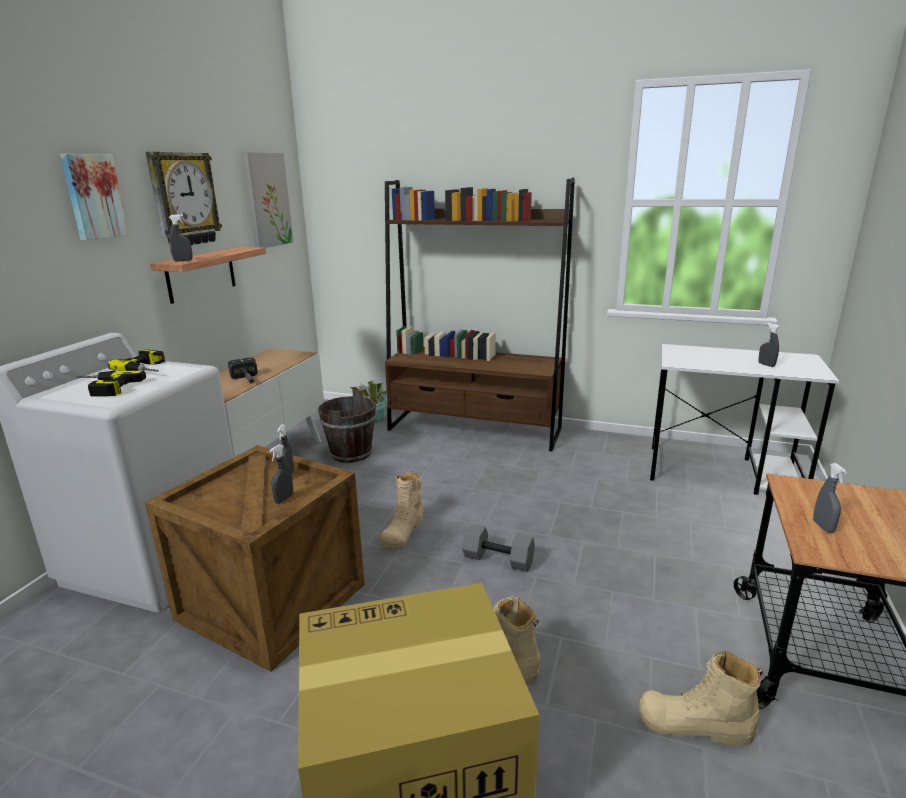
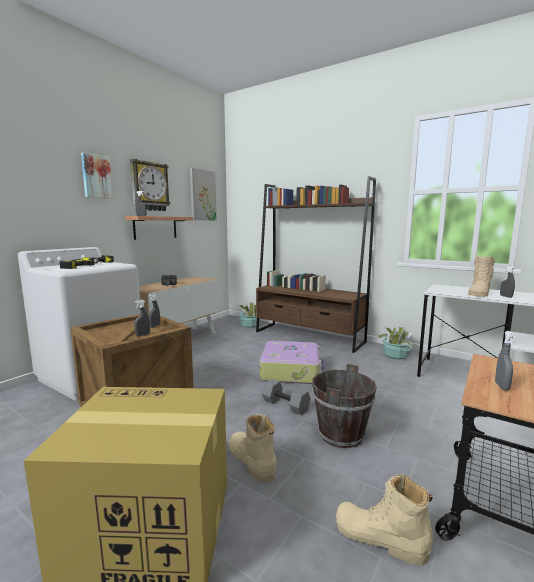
camera: 15 degrees right, 10 degrees down
brown bucket [318,390,376,463] -> brown bucket moved to [312,364,377,448]
beige boot [379,472,424,550] -> beige boot moved to [468,256,494,297]
none -> suitcase [260,341,325,384]
none -> potted plant [377,327,413,360]

